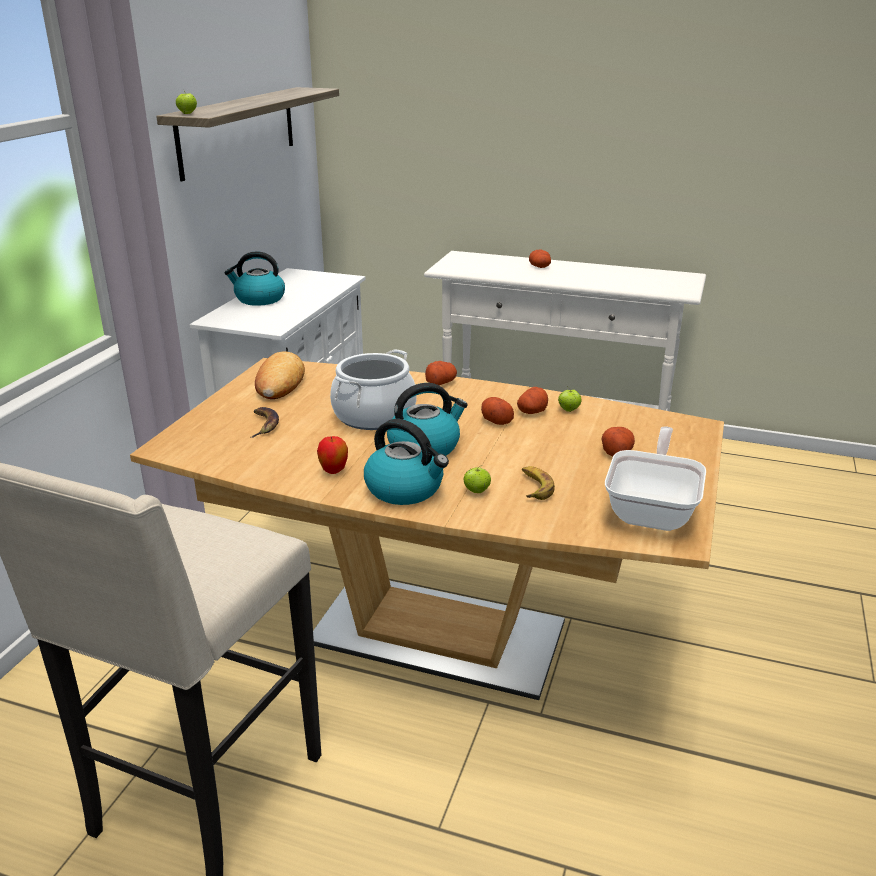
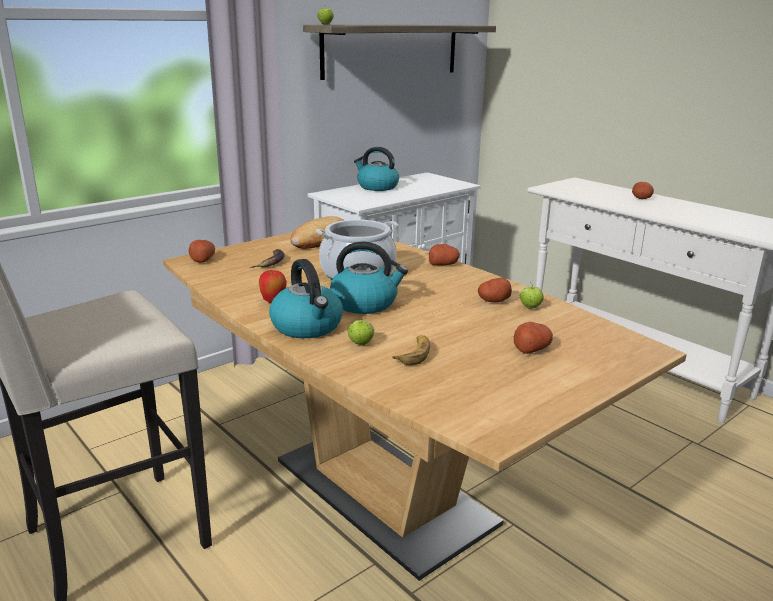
camera: 30 degrees right, 5 degrees down
potato [481,397,514,425] -> potato moved to [189,240,215,263]
frying pan [605,426,706,531] -> none

